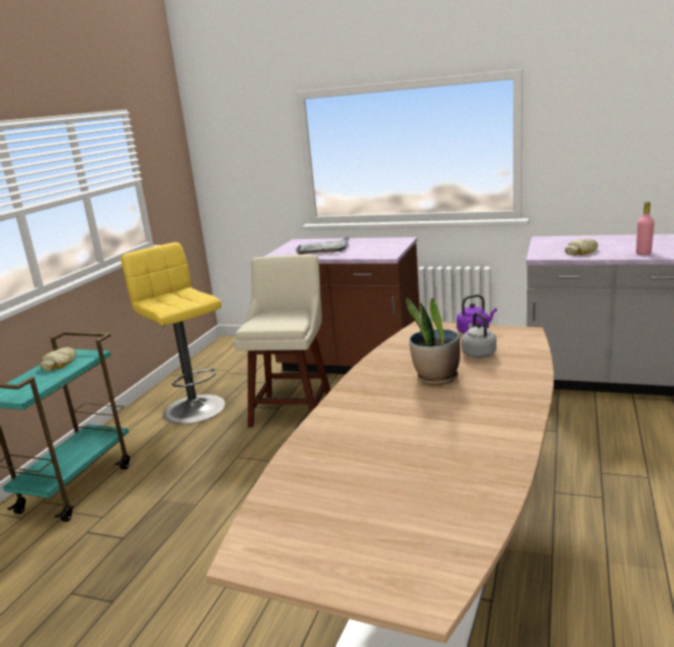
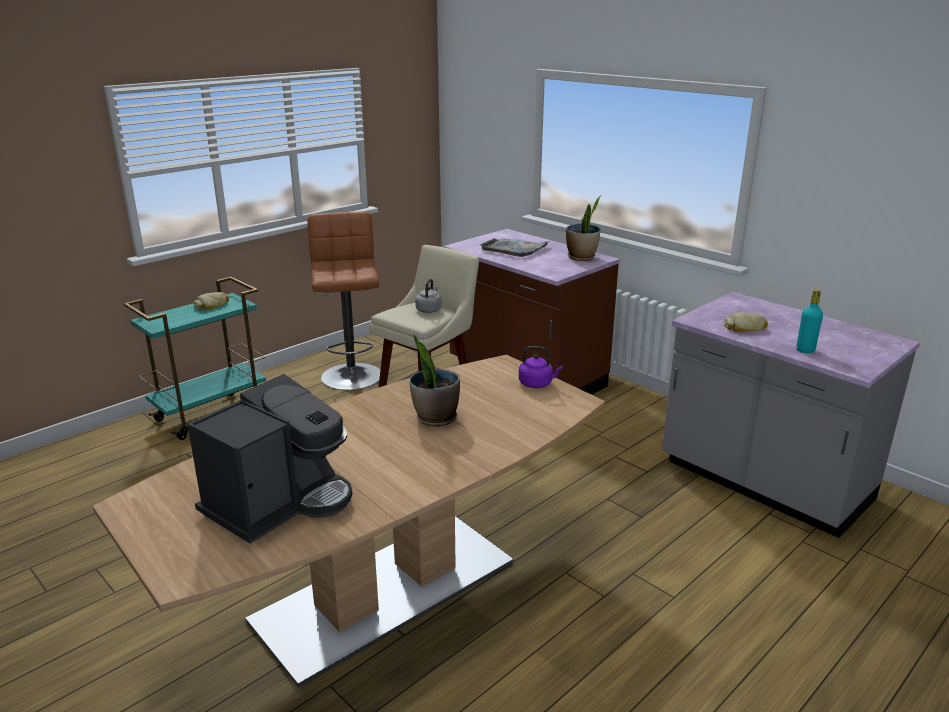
camera: 25 degrees right, 5 degrees up
yellow stool [121,242,225,424] -> brown stool [307,212,380,390]
grey kettle [461,312,497,358] -> grey kettle moved to [415,279,442,313]
pink bottle [636,202,654,255] -> turquoise bottle [796,289,823,353]
none -> coffee machine [187,374,352,544]
none -> potted plant [566,195,601,261]

